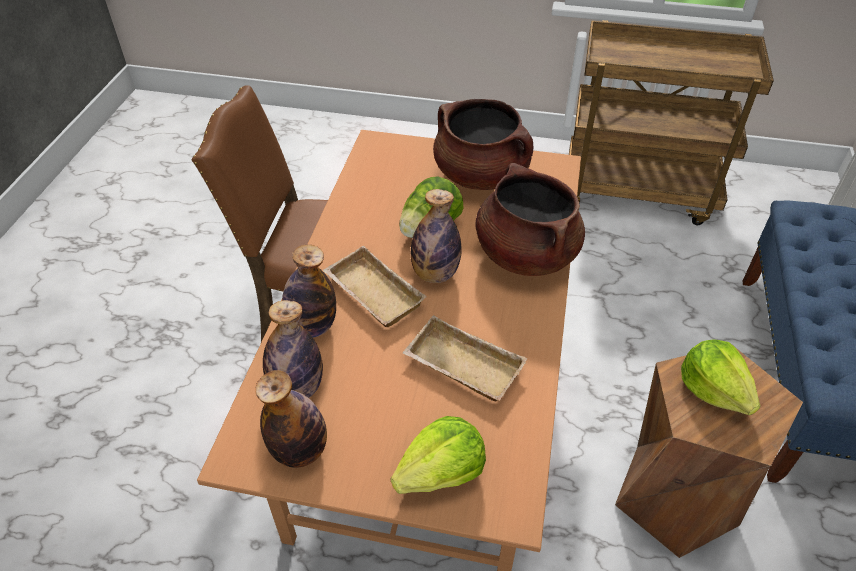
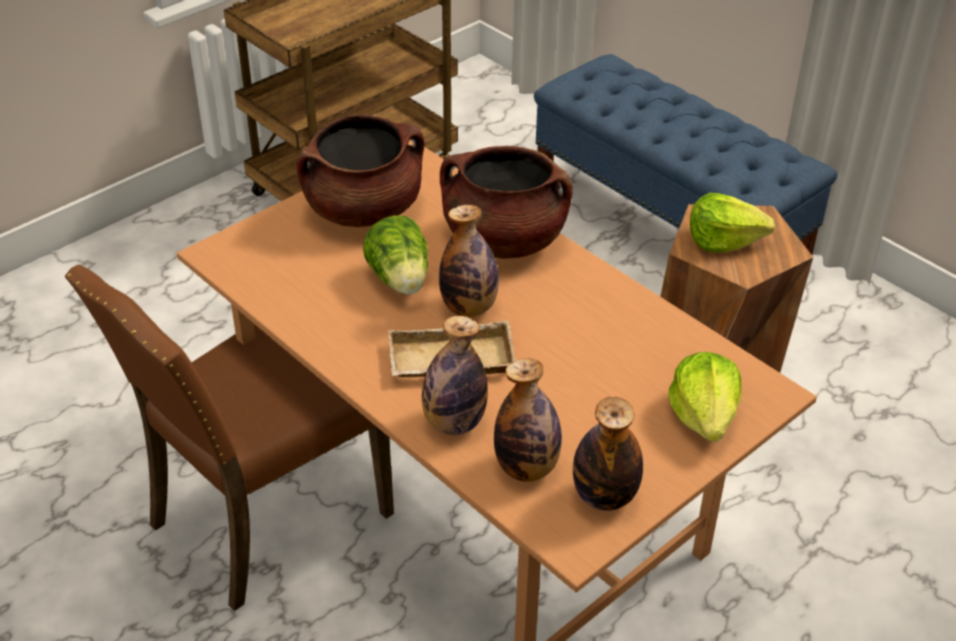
camera: 55 degrees left, 5 degrees down
beige tray [402,315,527,401] -> none

